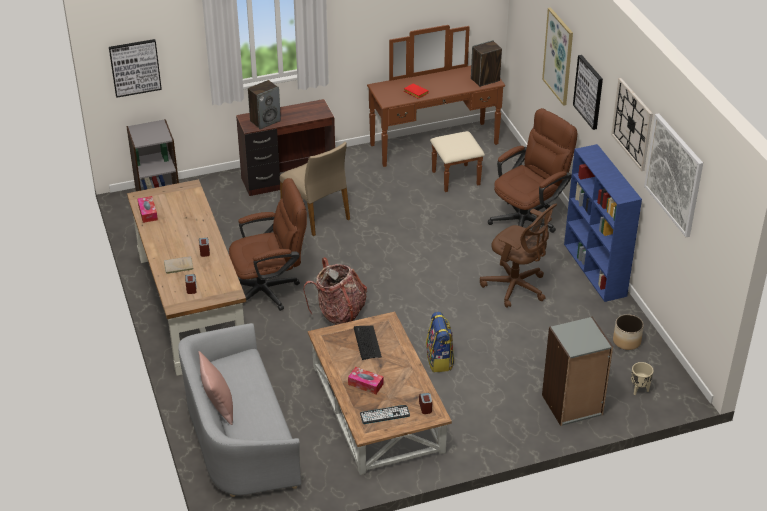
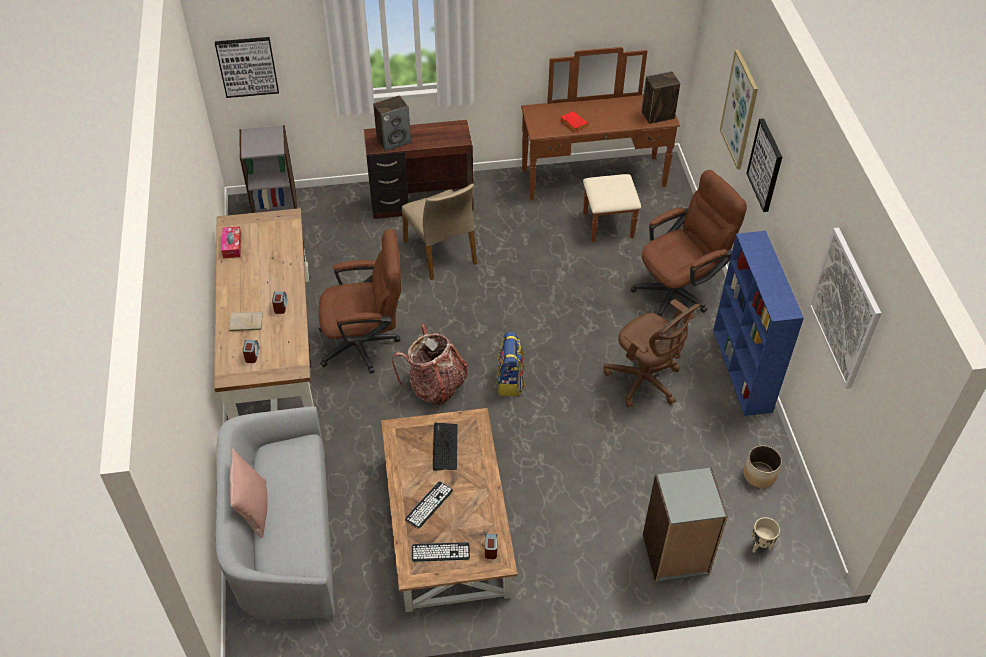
camera: 10 degrees right, 10 degrees up
tissue box [348,367,384,394] -> keyboard [405,481,453,529]
backpack [426,312,454,372] -> backpack moved to [497,332,525,396]
wall clock [611,78,653,171] -> none

